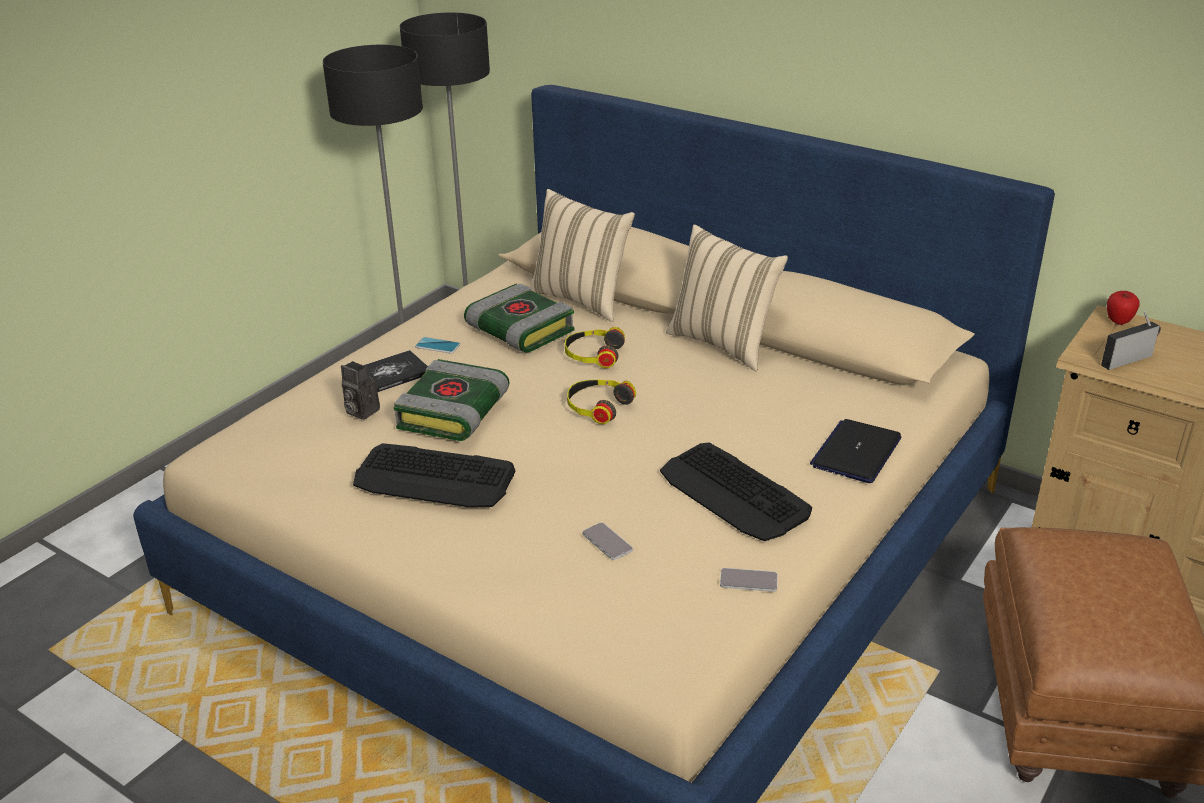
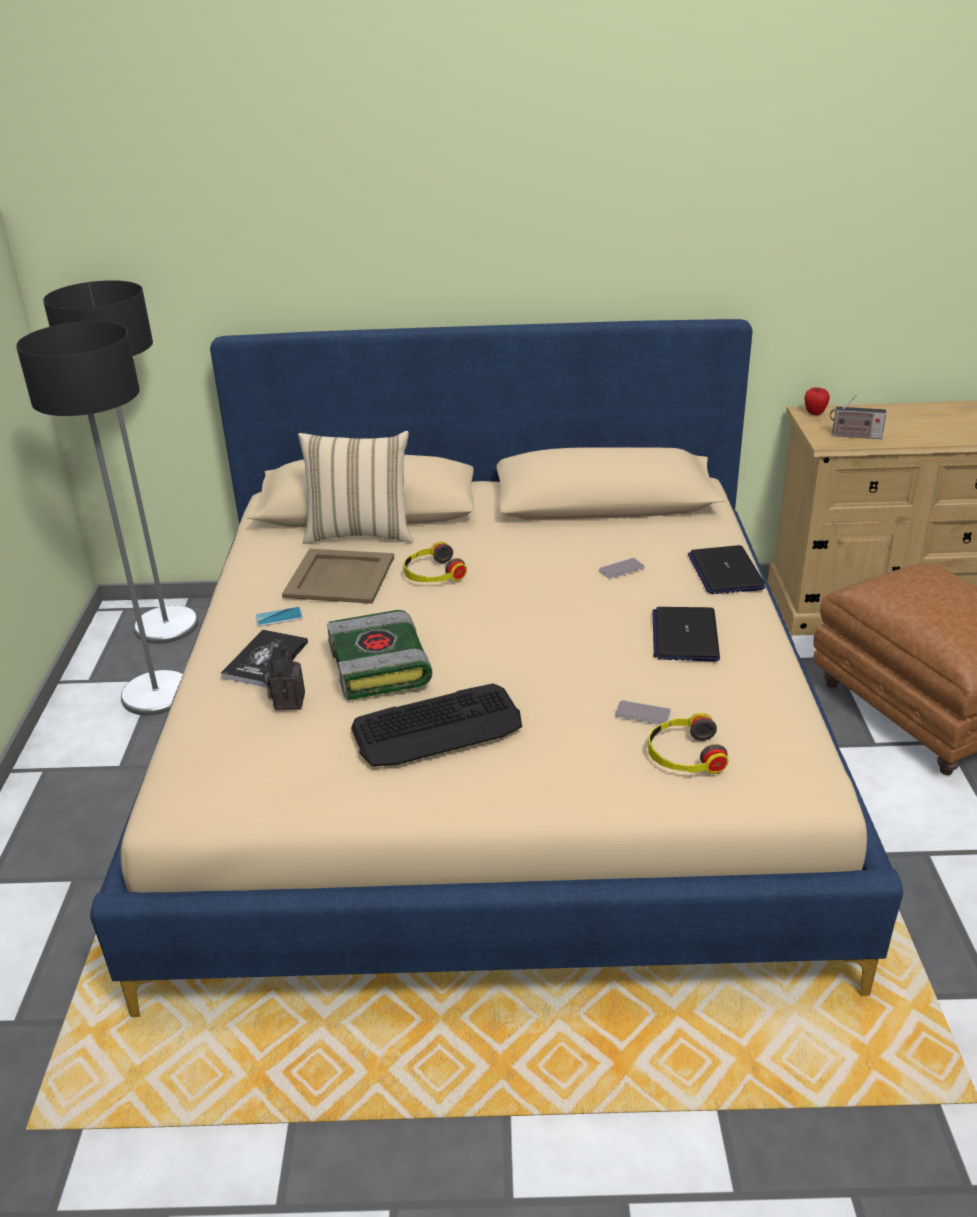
camera: 35 degrees left, 0 degrees up
camera [341,361,380,420] -> camera turned 90 degrees clockwise [264,646,305,711]
book [464,283,574,353] -> beige tray [282,549,394,604]
headphones [567,380,636,424] -> headphones moved to [648,713,728,774]
keyboard [660,443,812,541] -> laptop [652,607,720,661]
beige pillow [666,225,788,371] -> none
phone [720,568,778,592] -> phone moved to [599,558,645,579]
radio [1101,311,1161,370] -> radio turned 105 degrees counterclockwise [830,394,886,439]

